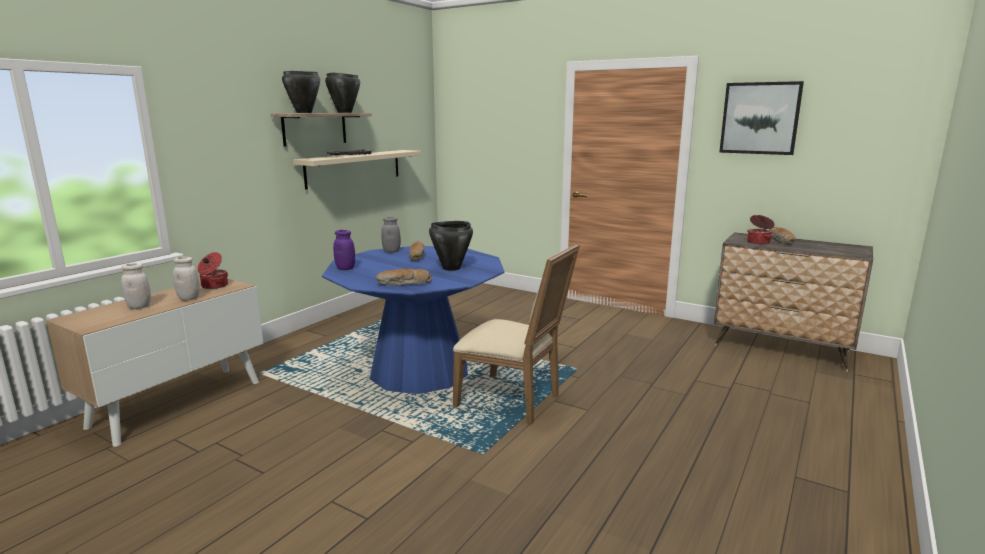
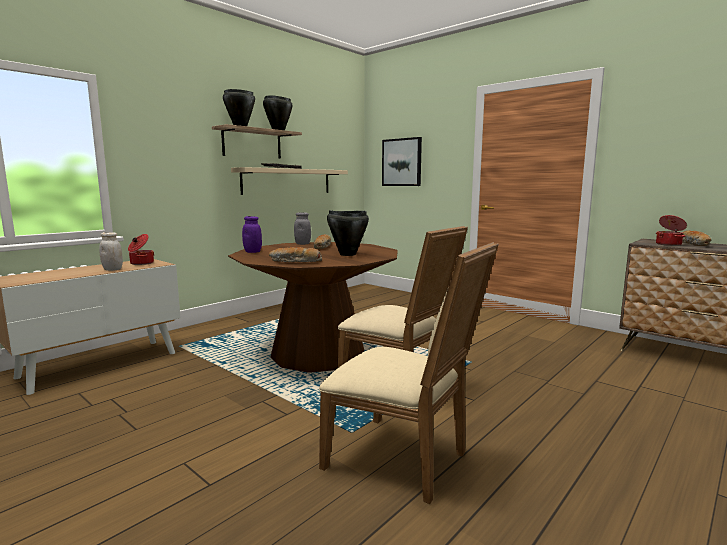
camera: 10 degrees right, 5 degrees down
white jar [121,263,151,309] -> none
blue dining table [322,246,505,394] -> brown dining table [228,242,398,373]
picture [719,81,804,155] -> picture moved to [382,137,422,186]
none -> beige chair [319,242,499,504]

